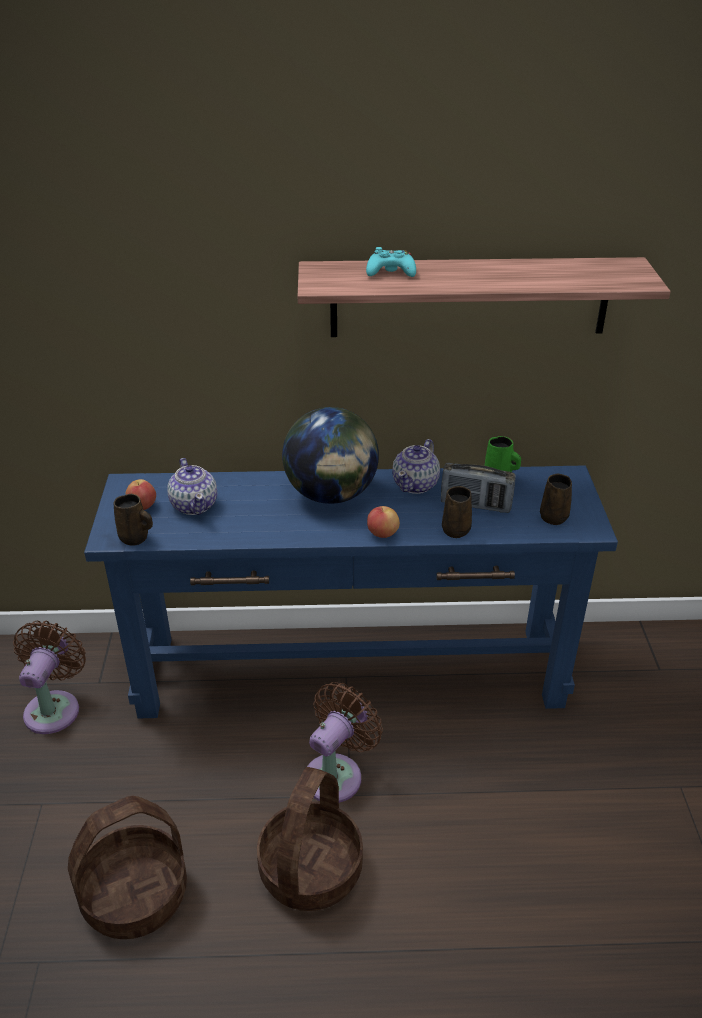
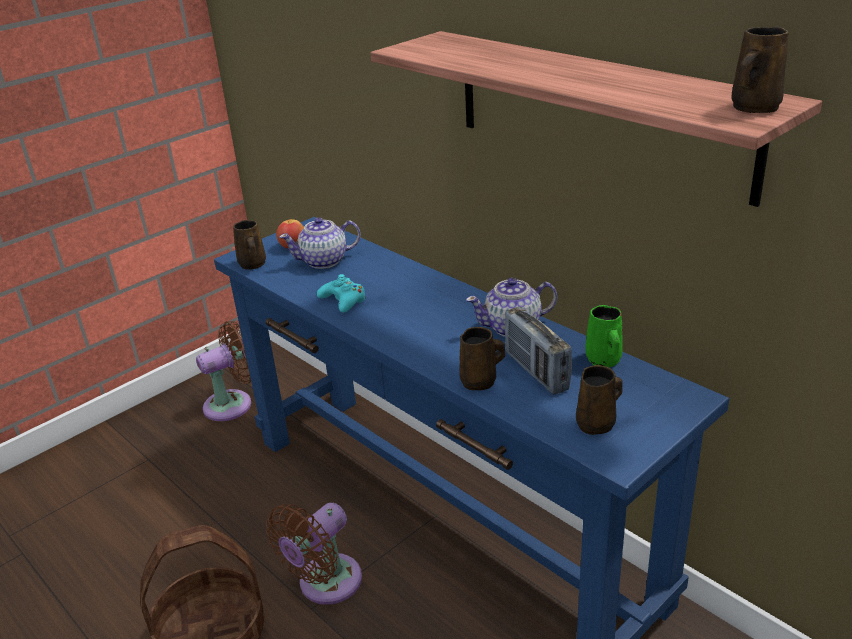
camera: 50 degrees right, 5 degrees down
basket [68,796,187,939] -> none
teapot [167,458,217,515] -> teapot turned 45 degrees clockwise [279,217,361,269]
globe [282,407,379,504] -> none
brown fan [307,682,383,803] -> brown fan turned 135 degrees clockwise [266,503,362,605]
turquoise game controller [366,247,416,277] -> turquoise game controller moved to [317,274,366,313]
apple [367,506,400,538] -> none
none -> brown mug [731,27,789,113]

